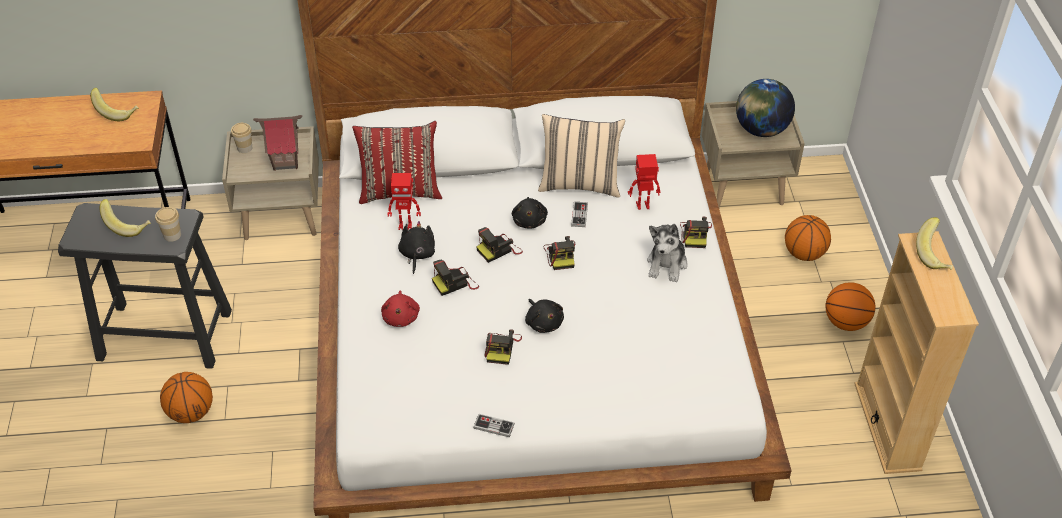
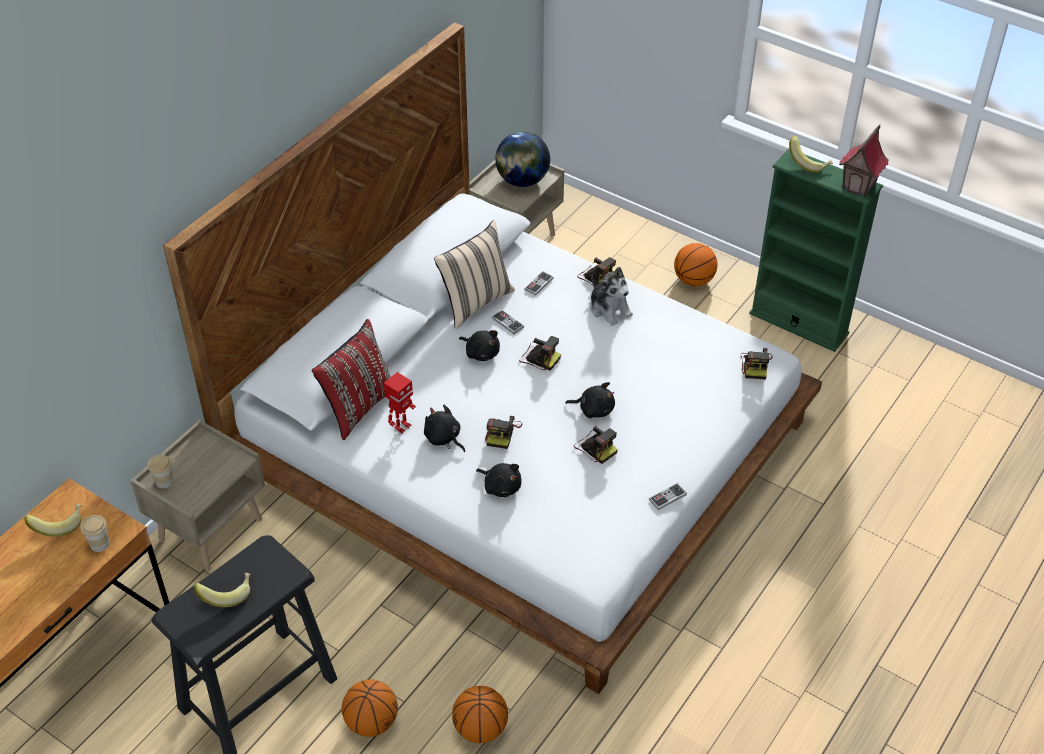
camera: 50 degrees left, 0 degrees up
cup [155,207,181,242] -> cup moved to [81,515,110,552]
toy house [253,115,302,171] -> toy house moved to [839,125,889,197]
red plush toy [381,291,420,327] -> black plush toy [476,463,522,497]
camera [476,227,523,263] -> camera moved to [741,348,772,380]
toy robot [628,154,660,210] -> game controller [524,271,554,296]
basketball [785,215,831,261] -> basketball moved to [452,686,508,743]
beige bookcase [854,231,979,474] -> green bookcase [749,148,883,352]

